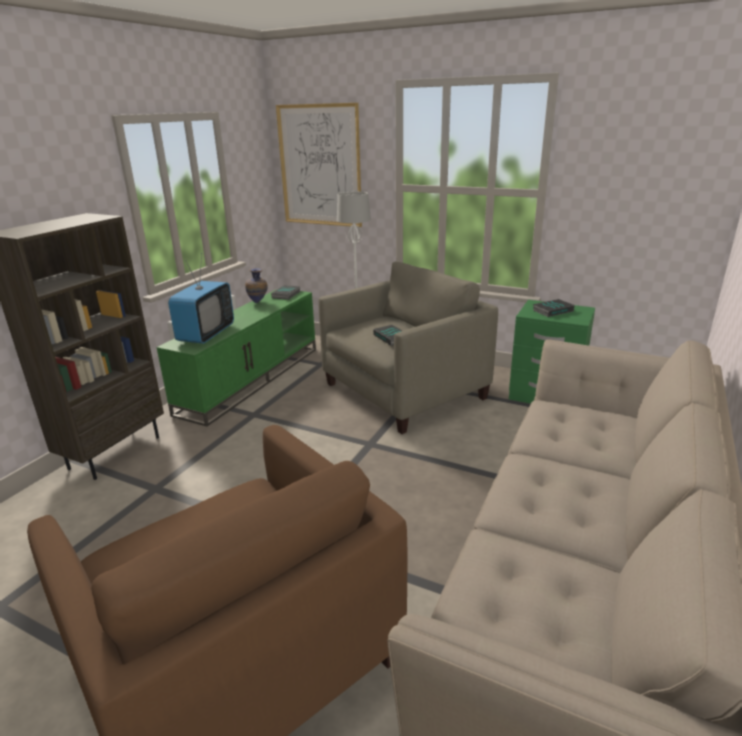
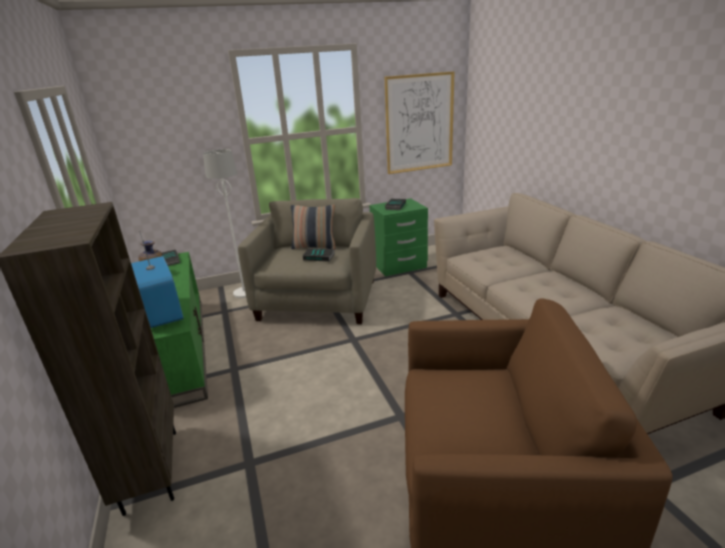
camera: 45 degrees left, 0 degrees up
picture [276,103,362,227] -> picture moved to [385,71,455,174]
none -> pillow [291,205,336,249]

